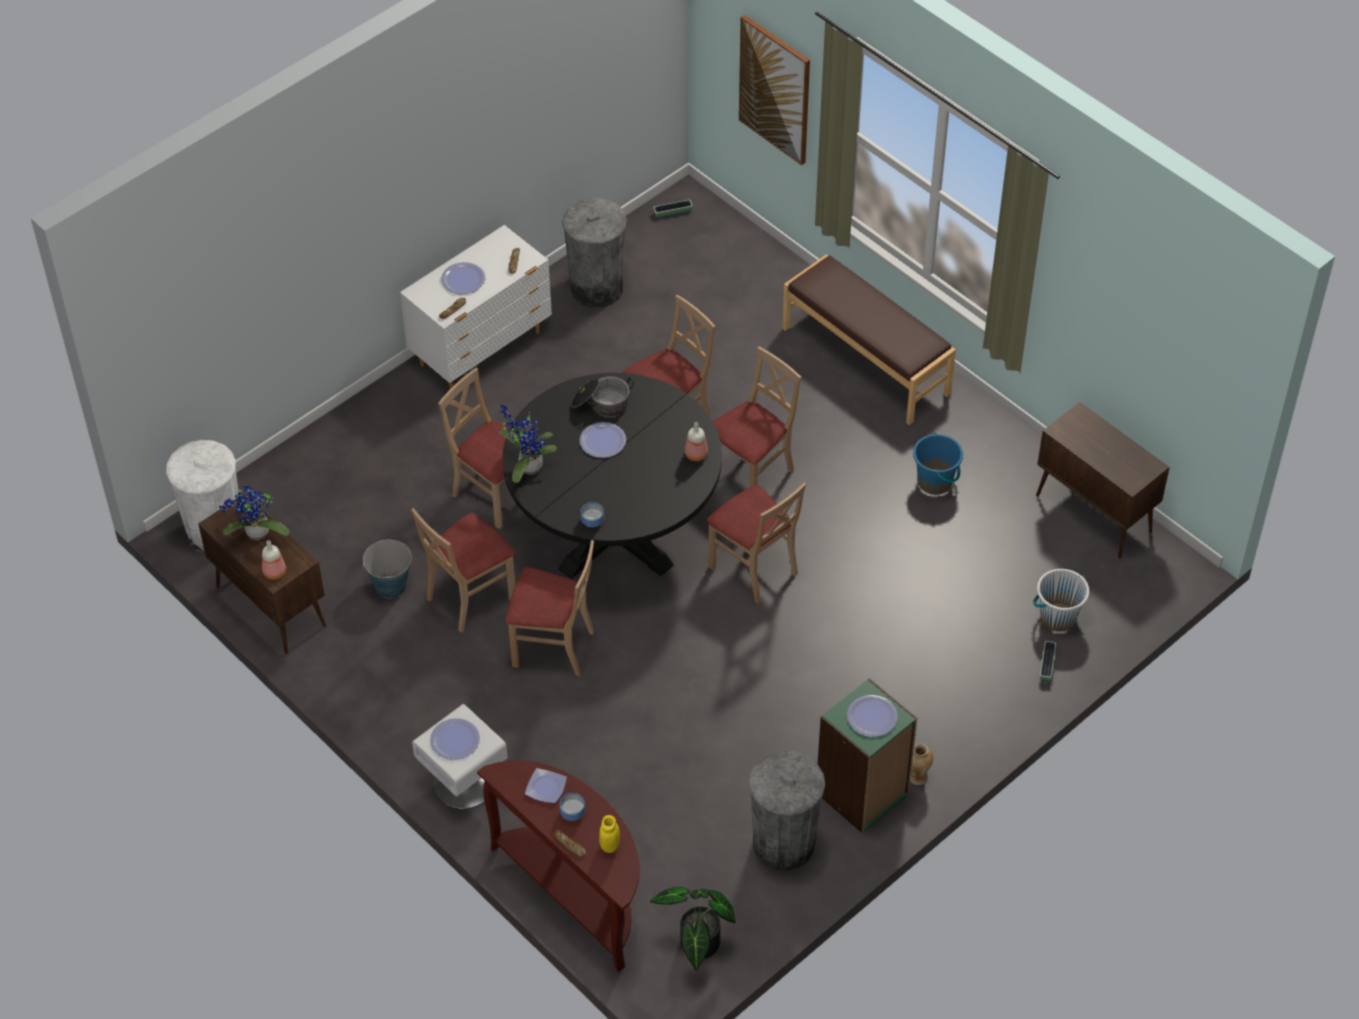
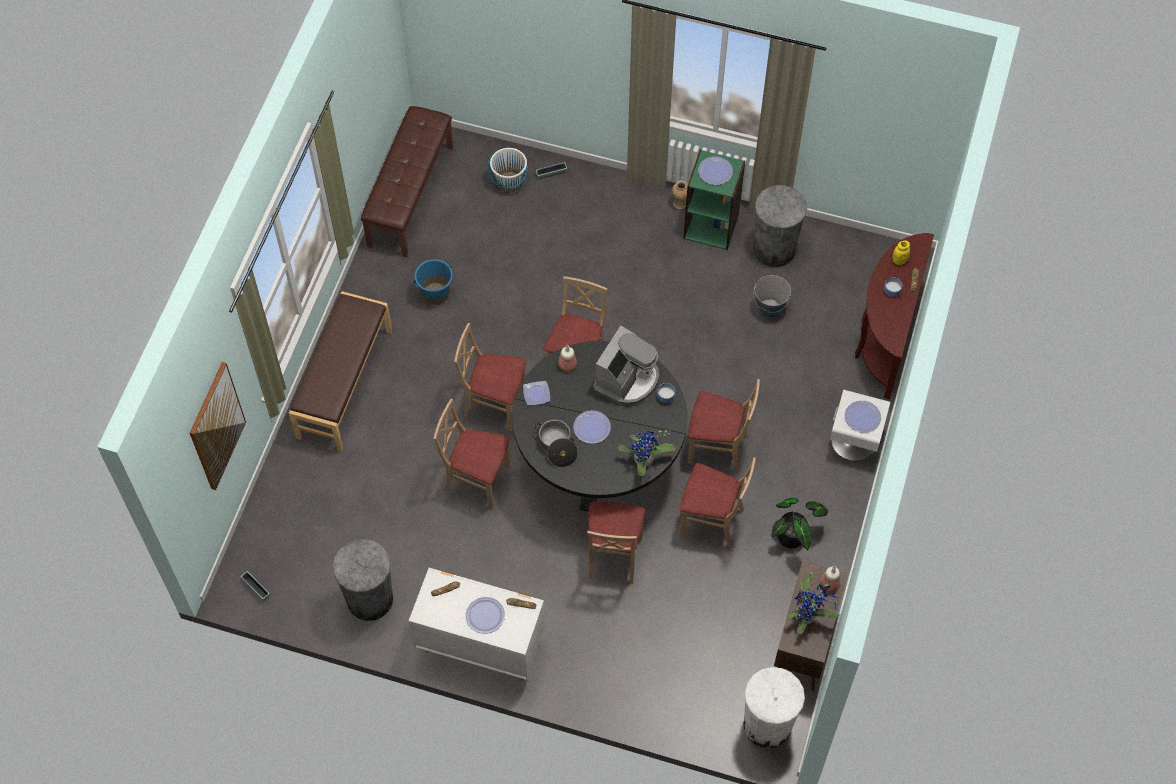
camera: 120 degrees left, 10 degrees up
bucket [362,540,412,599] -> bucket moved to [753,275,791,318]
beige chair [505,540,594,676] -> beige chair turned 120 degrees clockwise [688,379,760,471]
plate [525,768,567,803] -> plate moved to [523,381,550,405]
potted plant [650,887,736,971] -> potted plant moved to [771,498,828,550]
brown cabinet [1036,402,1170,559] -> brown bench [361,106,453,257]
none -> coffee machine [593,325,659,405]

